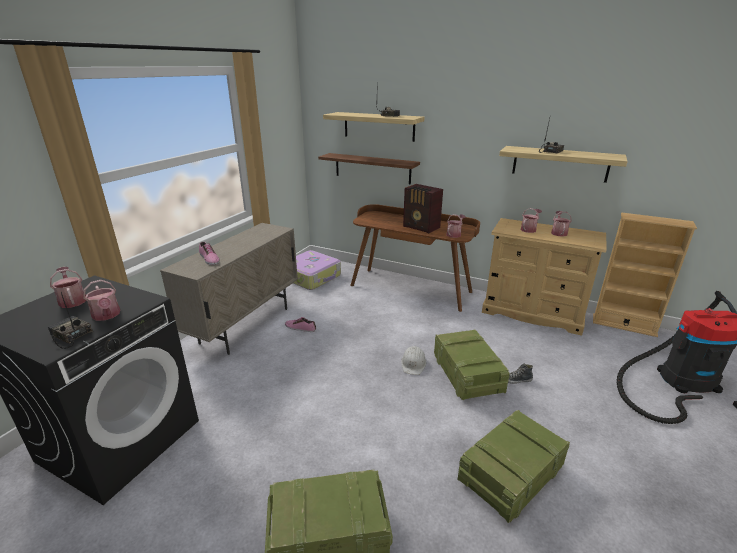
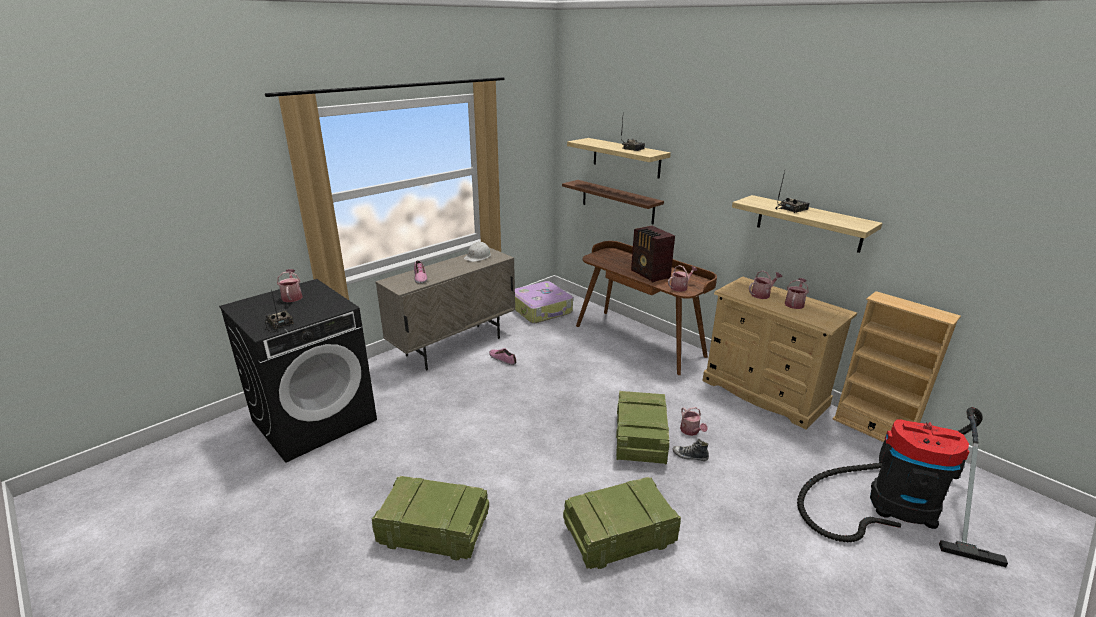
camera: 20 degrees right, 0 degrees up
watering can [83,280,120,321] -> watering can moved to [680,407,708,436]
white hard hat [401,346,426,375] -> white hard hat moved to [464,242,491,262]

